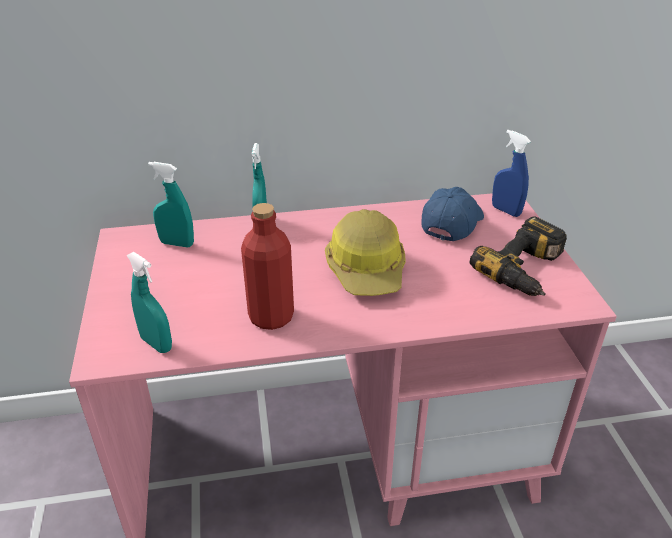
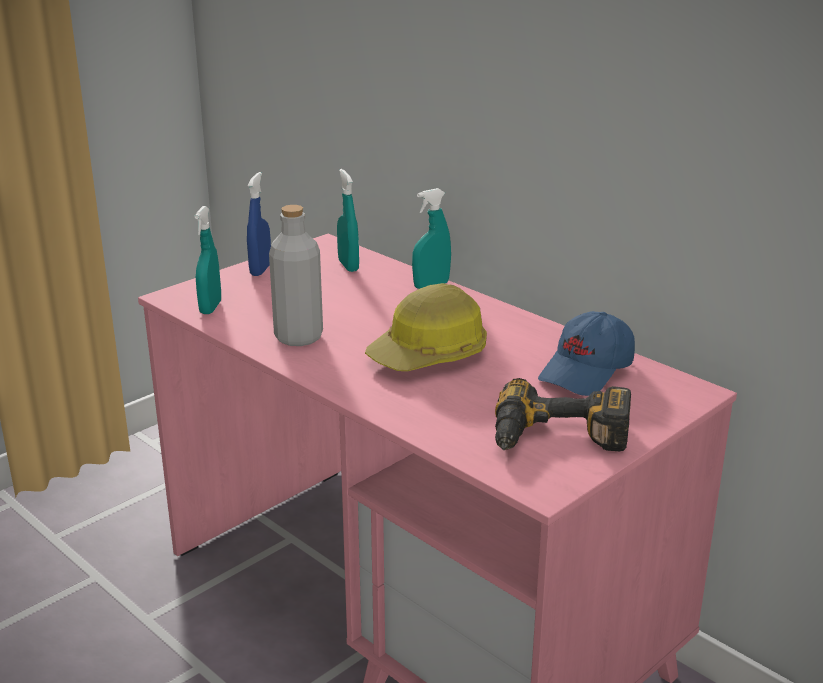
camera: 55 degrees right, 10 degrees down
red bottle [241,203,294,330] -> grey bottle [269,205,323,346]
blue cap [421,187,484,241] -> blue cap turned 135 degrees clockwise [538,311,635,396]
blue spray bottle [492,130,531,217] -> blue spray bottle moved to [247,172,271,276]

